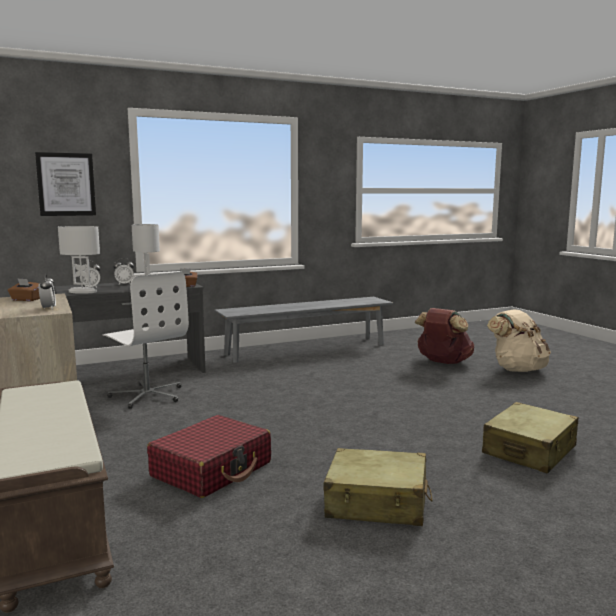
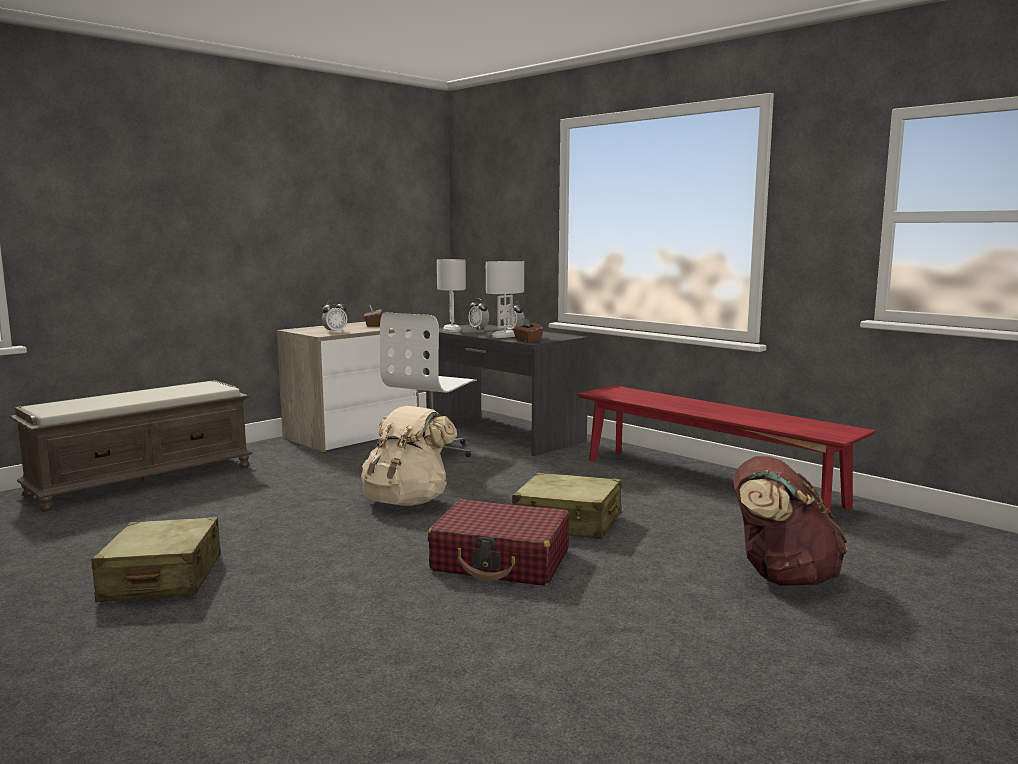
camera: 70 degrees right, 0 degrees up
picture [35,152,96,216] -> none
red suitcase [147,415,271,498] -> red suitcase moved to [428,499,569,586]
grey bench [214,297,393,363] -> red bench [577,385,876,512]
beige suitcase [482,402,579,474] -> beige suitcase moved to [512,473,622,539]
beige backpack [487,309,551,372] -> beige backpack moved to [361,406,457,506]

